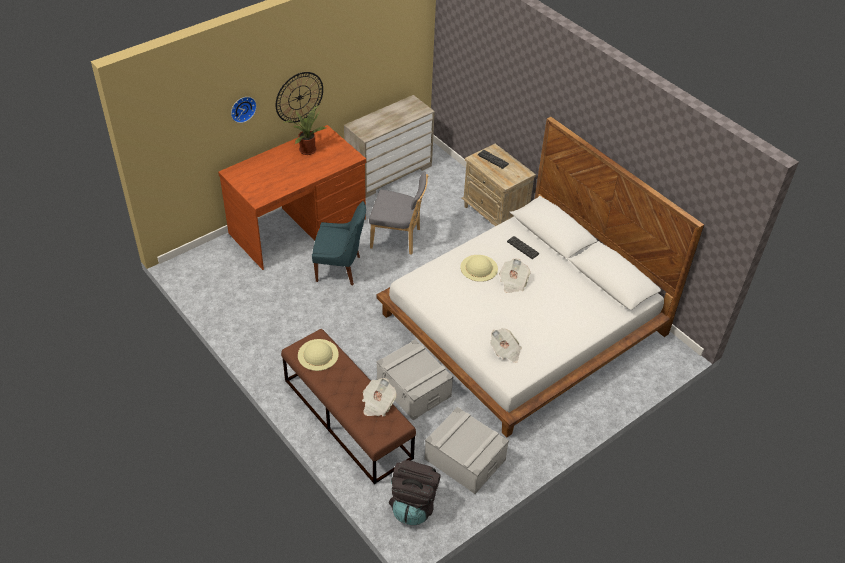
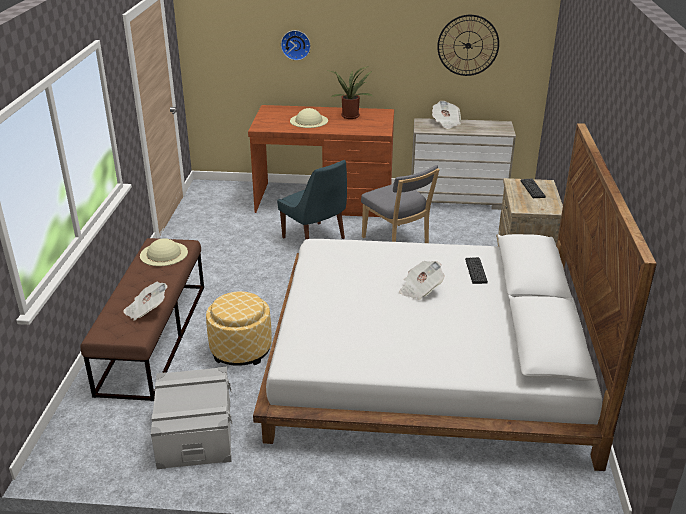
camera: 45 degrees right, 15 degrees down
wall clock [276,72,323,123] -> wall clock moved to [437,15,499,76]
grey storage box [377,340,453,420] -> ottoman [206,291,272,366]
black backpack [389,460,441,525] -> none
beige hat [460,255,498,282] -> beige hat moved to [290,108,328,128]
newspaper [490,328,522,363] -> newspaper moved to [432,101,461,129]

